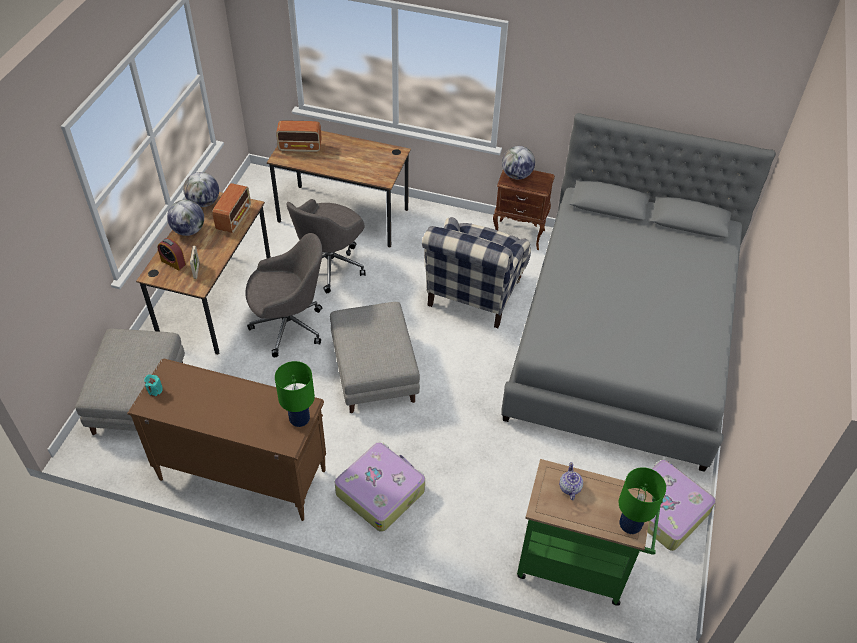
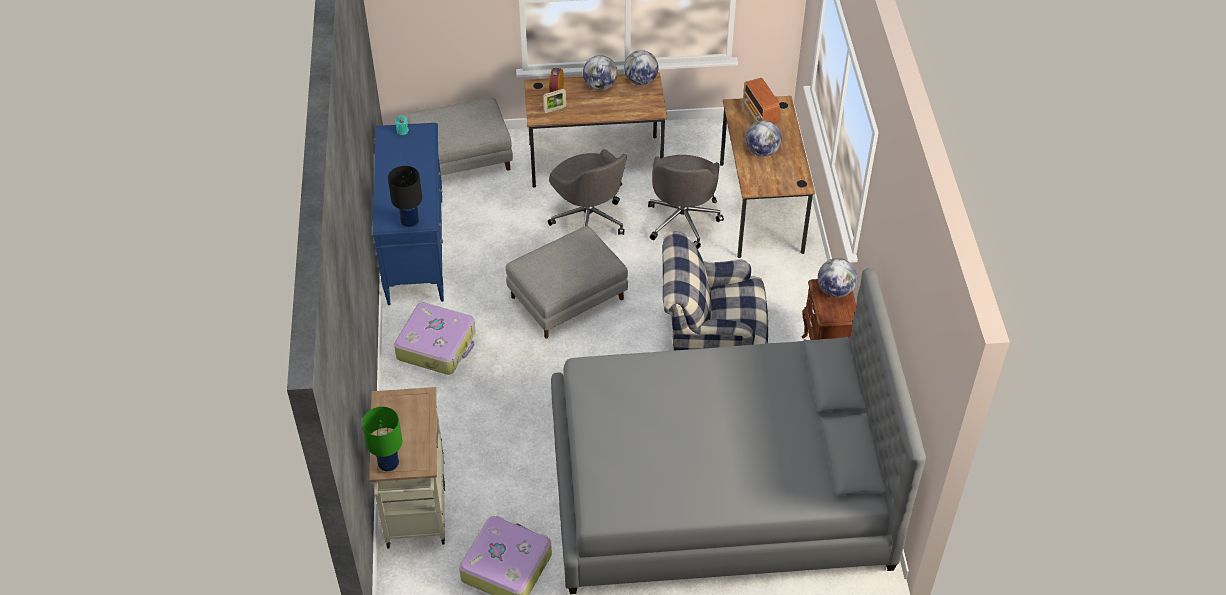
camera: 70 degrees right, 0 degrees up
brown dresser [127,359,326,521] -> blue dresser [372,123,444,305]
radio [212,183,251,233] -> none
green table lamp [275,361,315,427] -> black table lamp [388,166,422,227]
grey office chair [286,199,366,293] -> grey office chair turned 90 degrees counterclockwise [648,155,724,249]
green cart [517,459,663,606] -> beige cart [369,387,445,549]
teapot [559,462,583,500] -> none
none -> globe [745,120,782,157]

